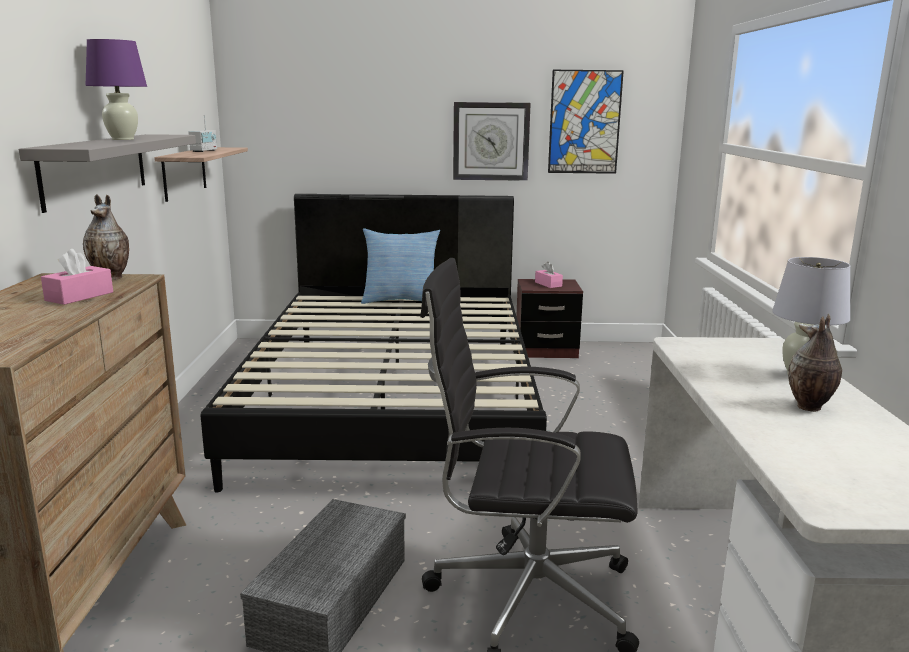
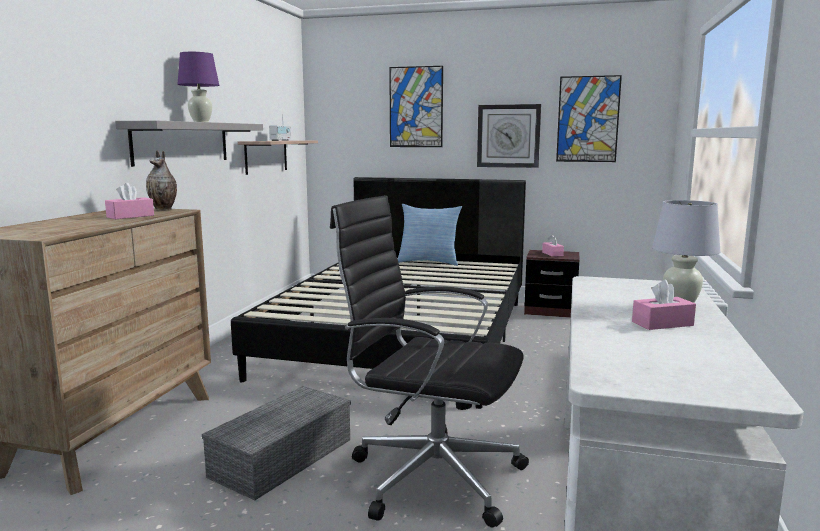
camera: 15 degrees right, 5 degrees down
vase [788,314,842,412] -> pink tissue box [632,280,696,330]
none -> picture [389,66,443,147]

